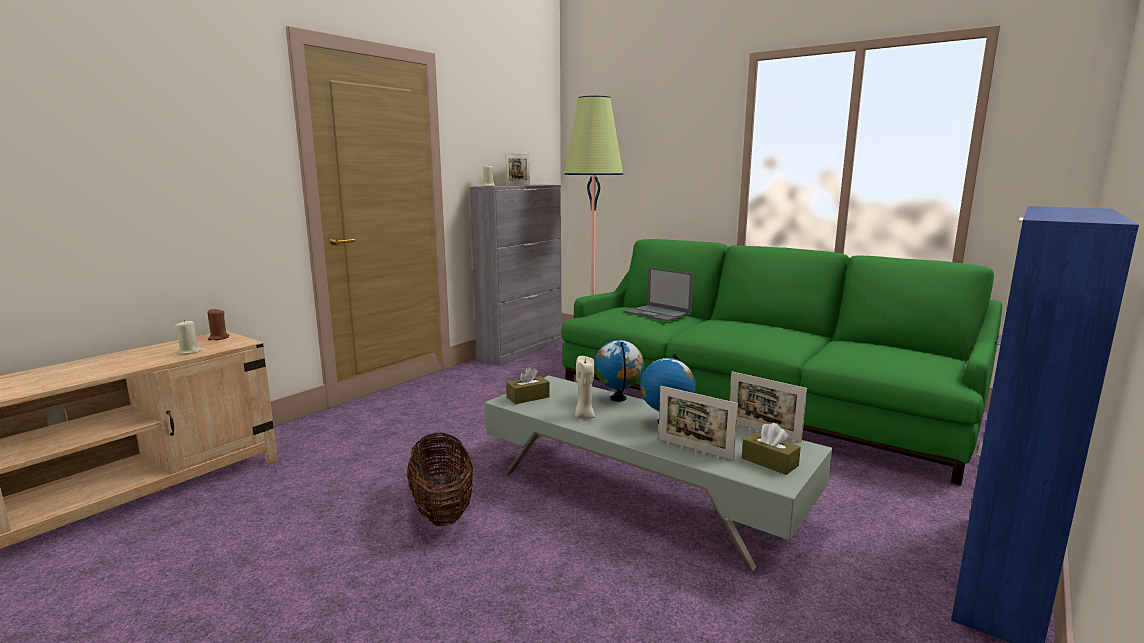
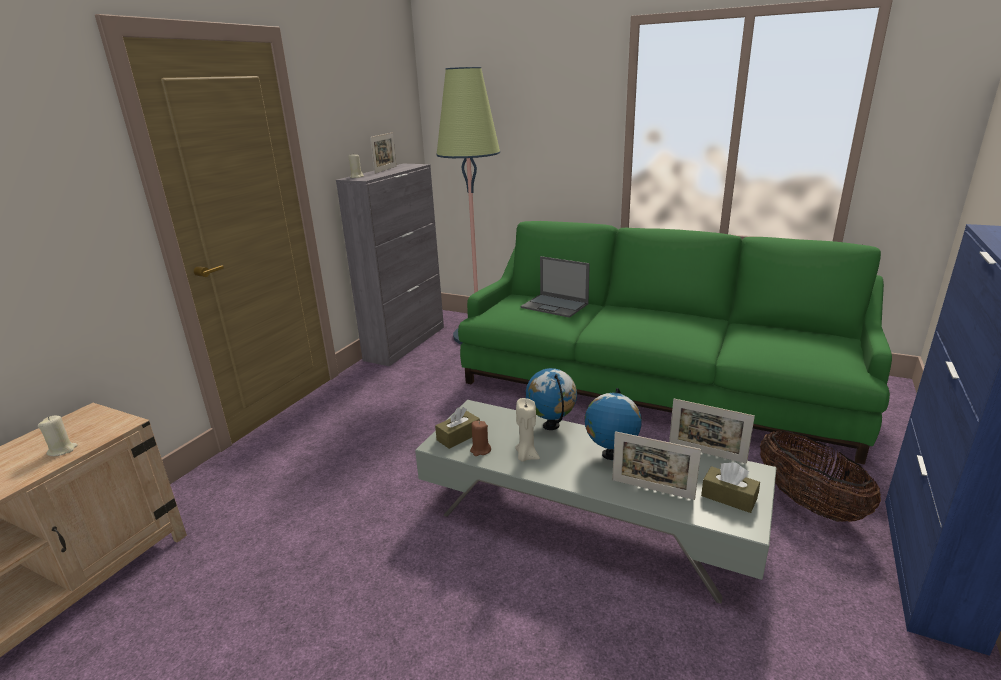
camera: 10 degrees left, 10 degrees up
brown candle [207,308,230,340] -> brown candle moved to [470,421,491,456]
basket [407,433,473,526] -> basket moved to [760,430,881,522]

